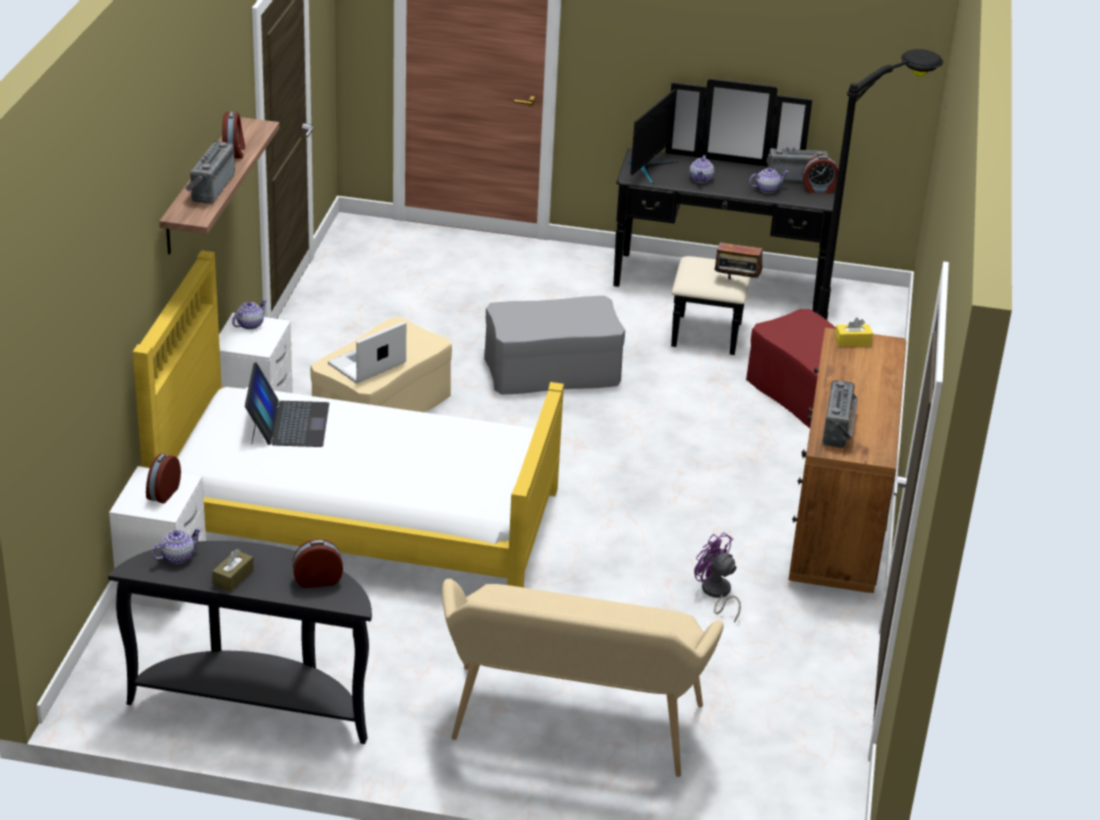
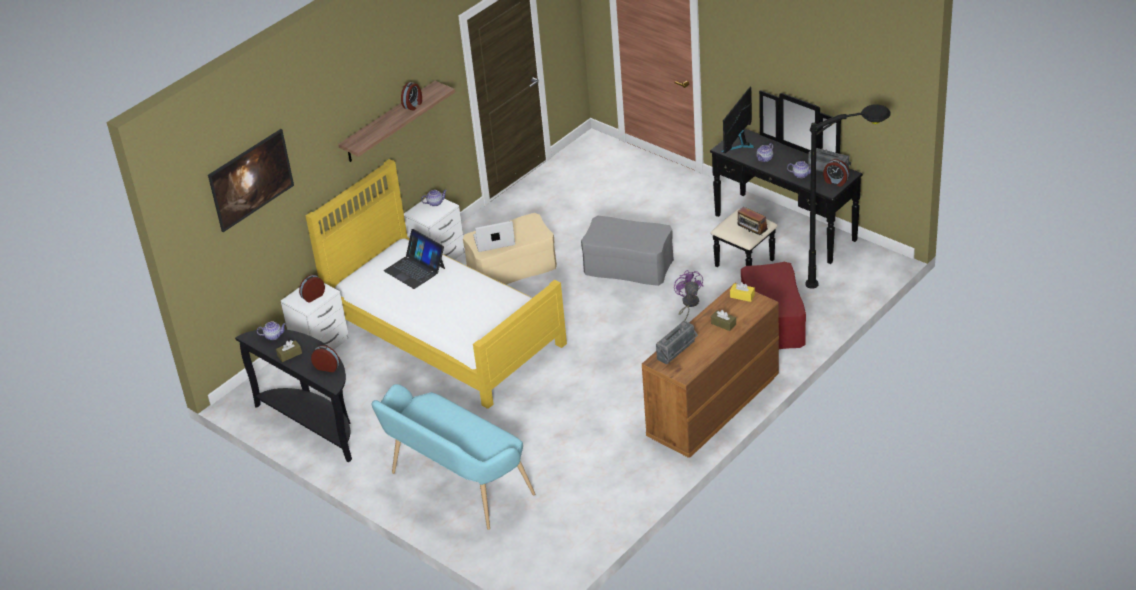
camera: 35 degrees right, 5 degrees up
radio [185,141,235,204] -> none
laptop [245,362,329,447] -> laptop turned 105 degrees clockwise [384,229,445,289]
beige bench [442,579,724,777] -> turquoise bench [371,384,535,530]
monitor [629,89,678,184] -> monitor turned 150 degrees clockwise [720,86,754,153]
purple fan [694,533,741,622] -> purple fan moved to [674,270,703,320]
none -> picture [208,129,294,232]
none -> brown tissue box [711,310,736,331]

